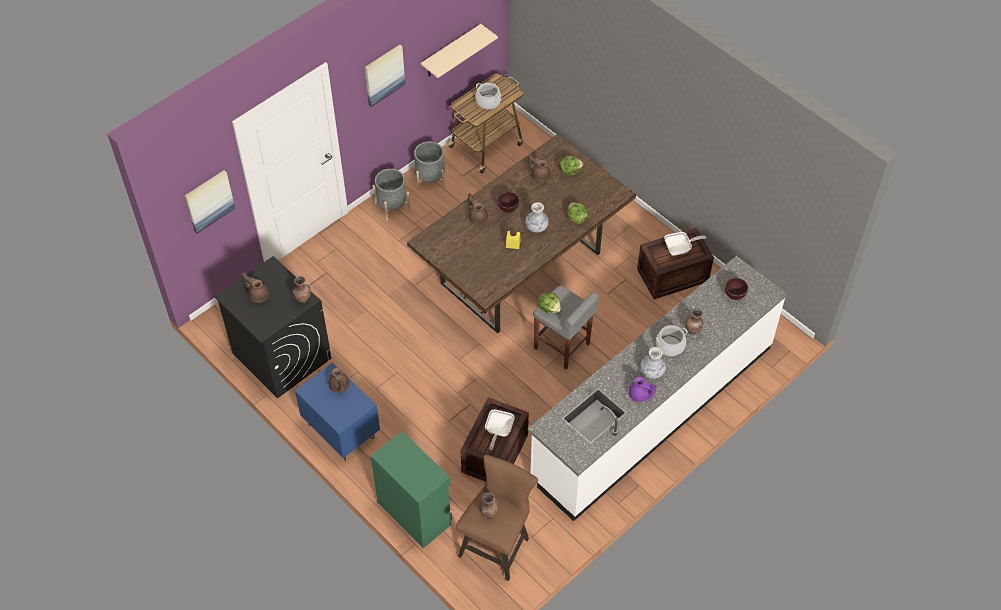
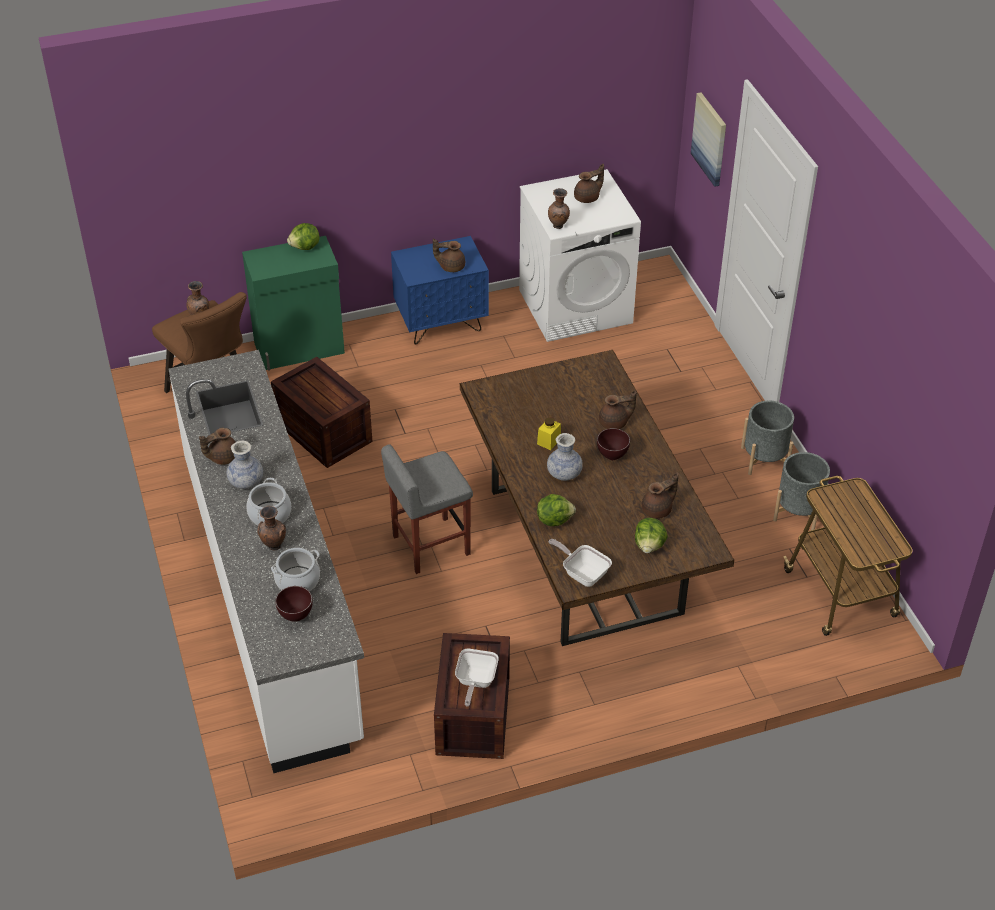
camera: 115 degrees right, 10 degrees down
black washing machine [214,256,331,399] -> white washing machine [519,169,641,342]
picture [365,45,405,107] -> none
beige shelf [421,24,498,78] -> none
cooking pot [475,83,501,109] -> cooking pot moved to [271,548,320,591]
frying pan [485,409,514,450] -> frying pan moved to [548,539,612,587]
lettuce [538,292,561,313] -> lettuce moved to [287,223,320,250]
purple teapot [629,377,656,402] -> brown teapot [199,428,236,465]

